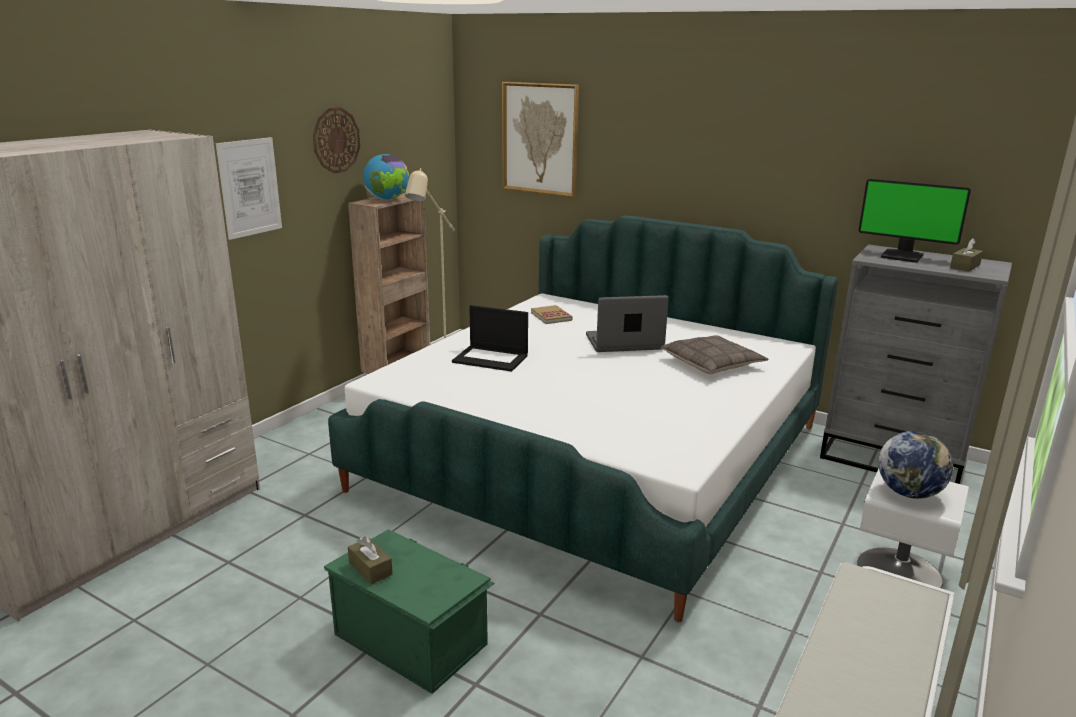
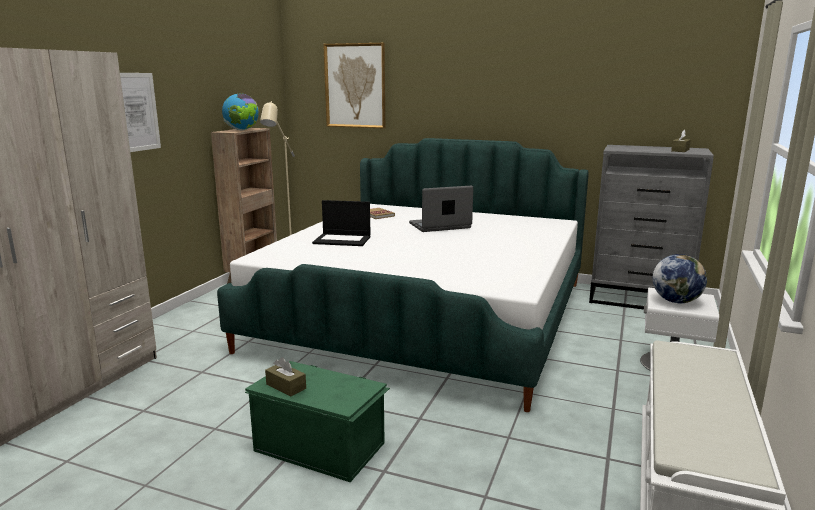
camera: 10 degrees left, 5 degrees down
wall clock [313,107,360,173] -> none
pillow [661,335,769,374] -> none
monitor [858,179,971,263] -> none

